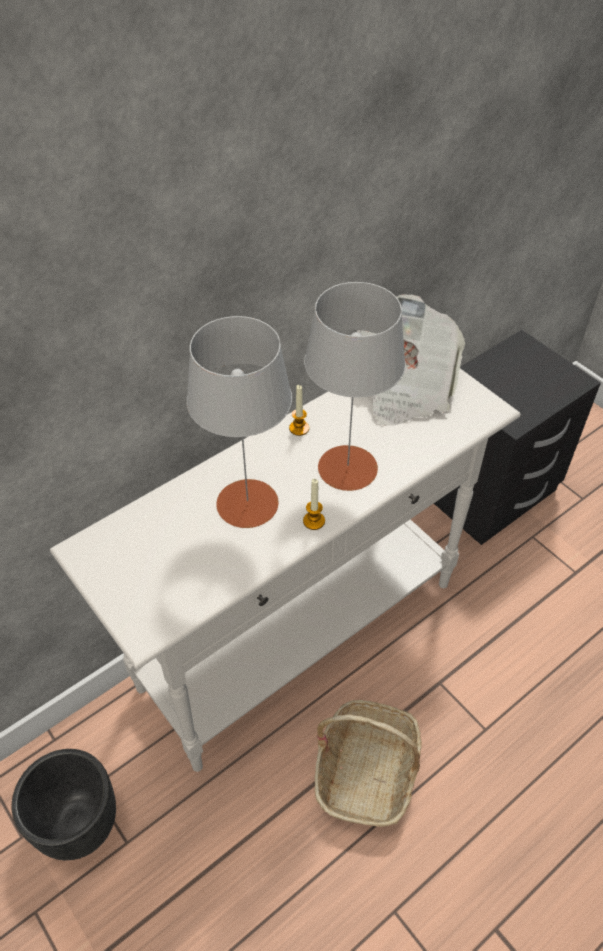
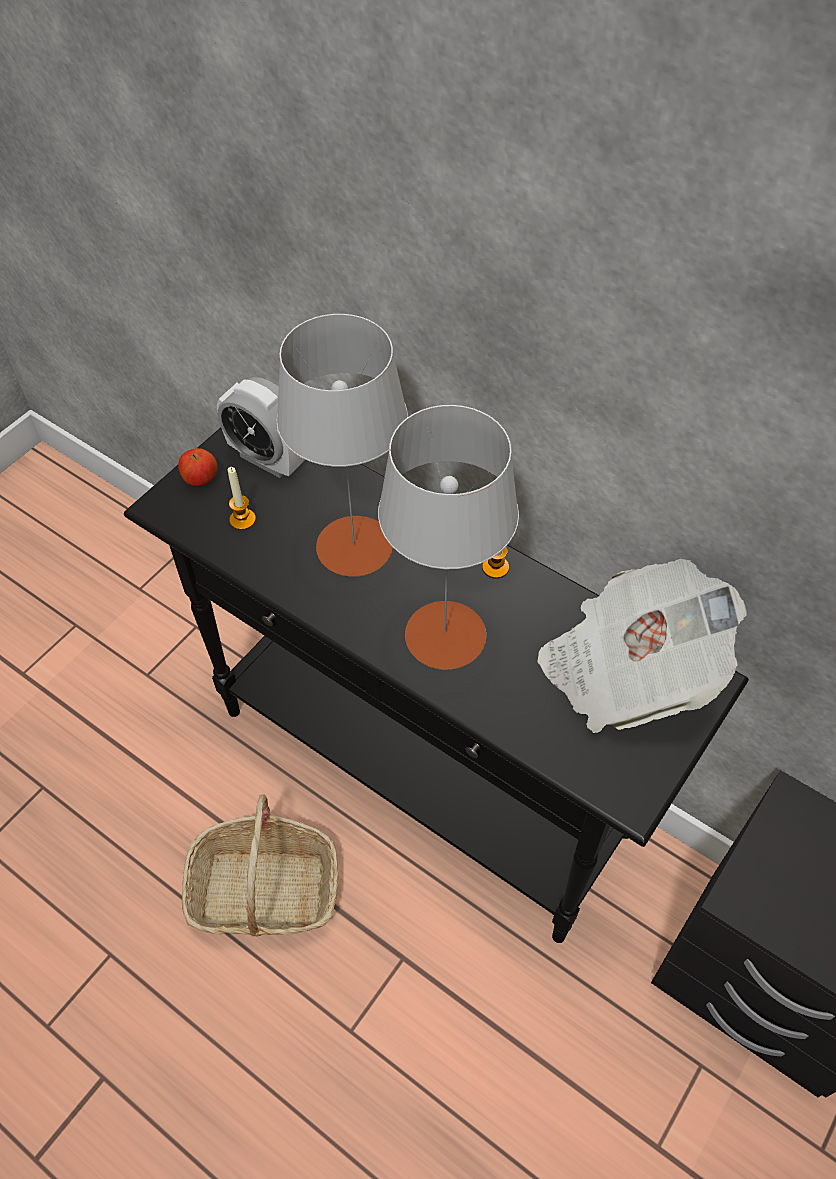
camera: 75 degrees right, 5 degrees up
black planter [12,749,116,860] -> none
white console table [50,368,521,772] -> black console table [124,427,749,943]
candle [303,479,325,530] -> candle moved to [228,467,256,530]
none -> apple [178,448,218,486]
none -> alarm clock [217,377,305,478]

